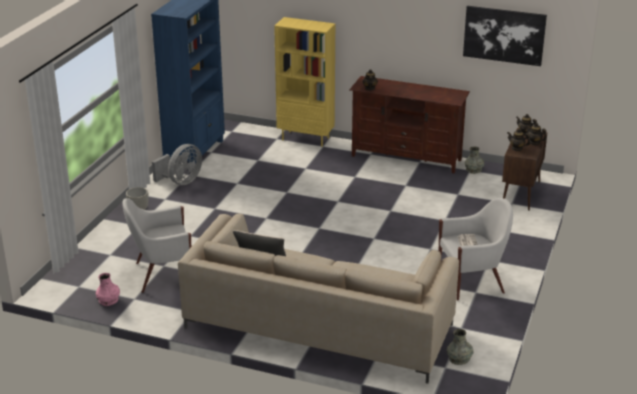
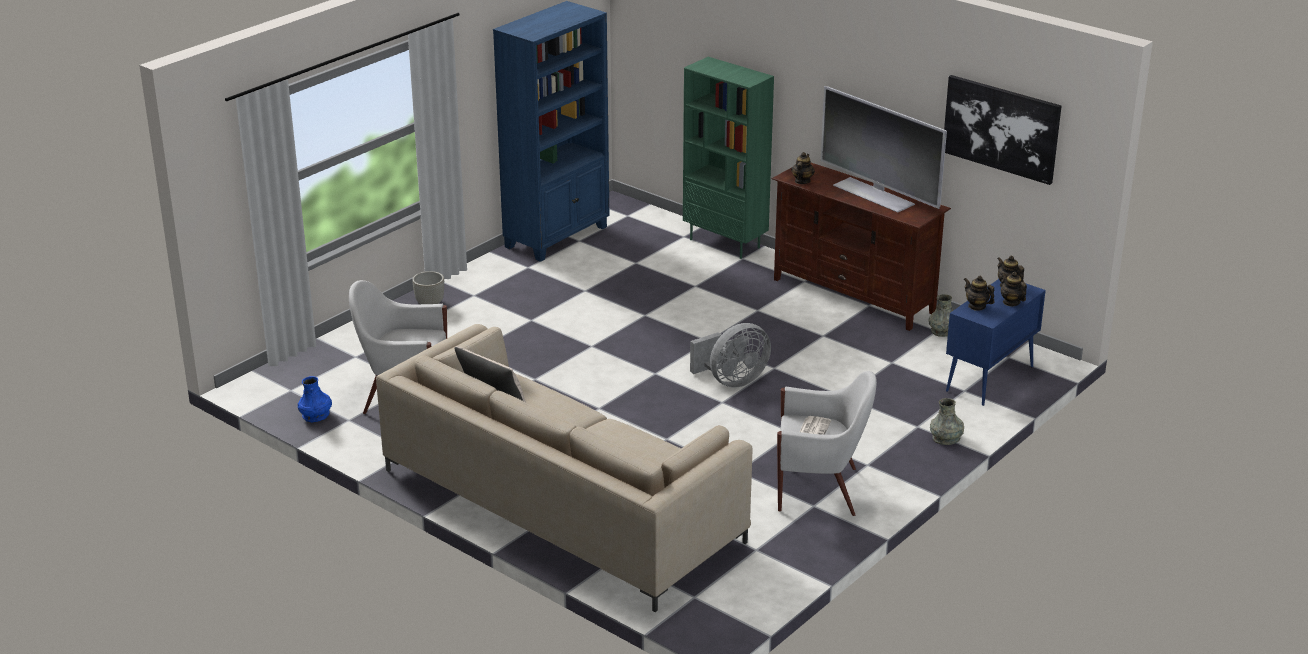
camera: 20 degrees right, 0 degrees up
pink vase [96,273,120,306] -> blue vase [298,376,332,422]
grey fan [152,144,202,185] -> grey fan moved to [690,323,771,388]
yellow bookcase [274,17,335,147] -> green bookcase [683,57,774,259]
grey vase [447,329,473,365] -> grey vase moved to [930,398,964,445]
brown cabinet [502,128,548,211] -> blue cabinet [946,279,1046,406]
none -> television [821,86,947,212]

